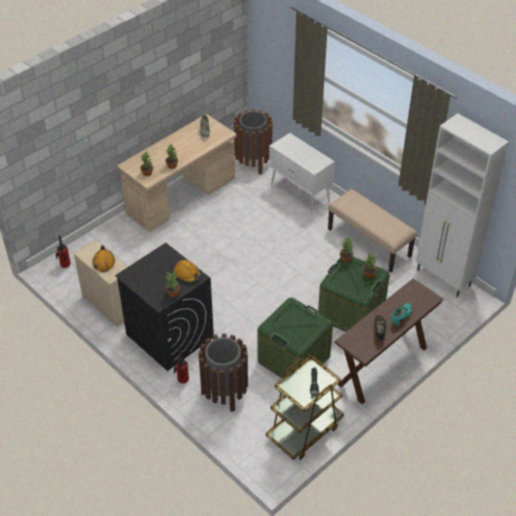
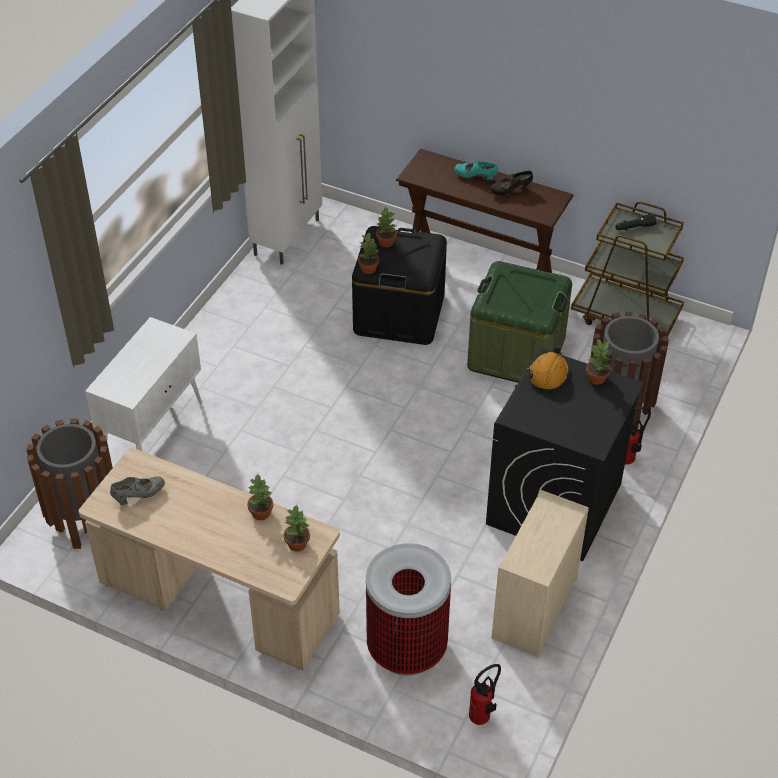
camera: 110 degrees left, 0 degrees up
orange hard hat [92,245,115,272] -> none
green storage box [318,257,390,332] -> black storage box [352,226,447,345]
beige bench [328,189,417,273] -> none
none -> trash can [366,543,451,676]

